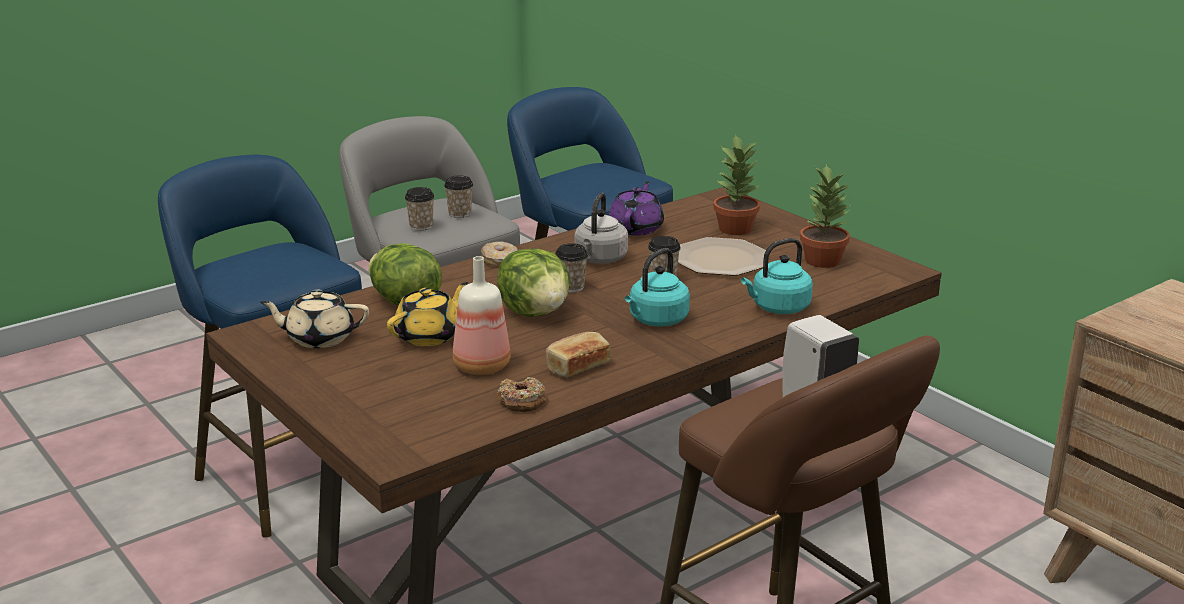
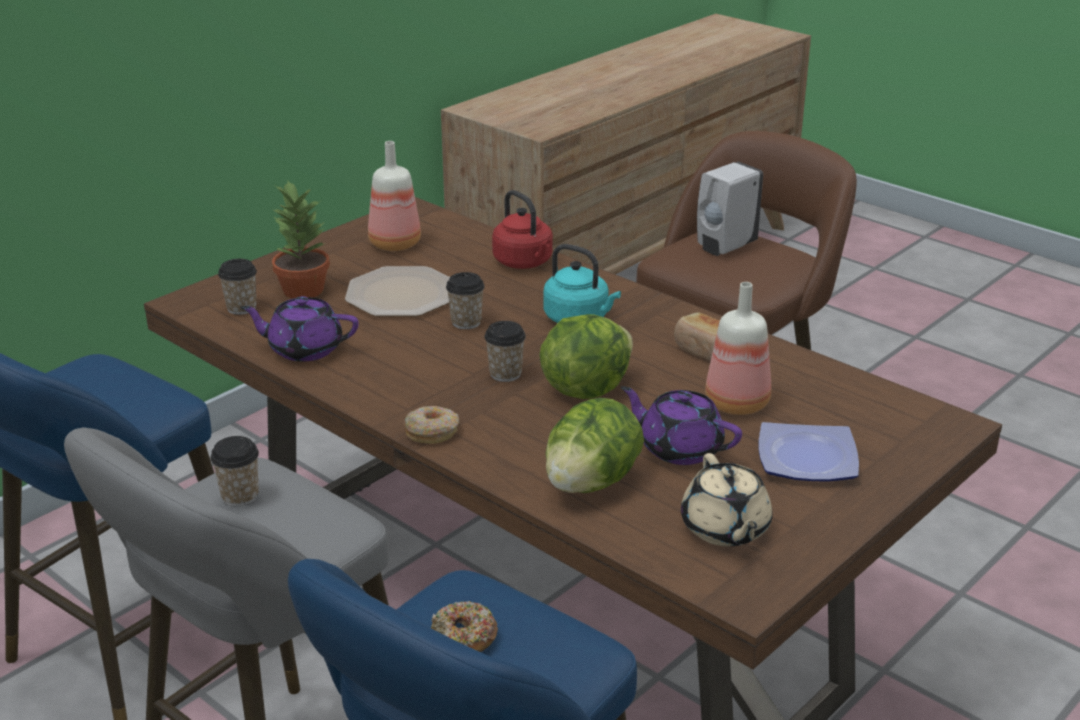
camera: 100 degrees left, 5 degrees up
yellow teapot [387,282,468,346] -> purple teapot [621,386,742,465]
cup [405,187,435,231] -> cup moved to [218,259,257,315]
donut [498,377,546,412] -> donut moved to [431,601,498,652]
grey kettle [574,193,628,264] -> none
turquoise kettle [741,238,813,314] -> red kettle [492,190,553,269]
potted plant [800,164,851,268] -> bottle [368,141,421,251]
none -> plate [758,422,859,482]

